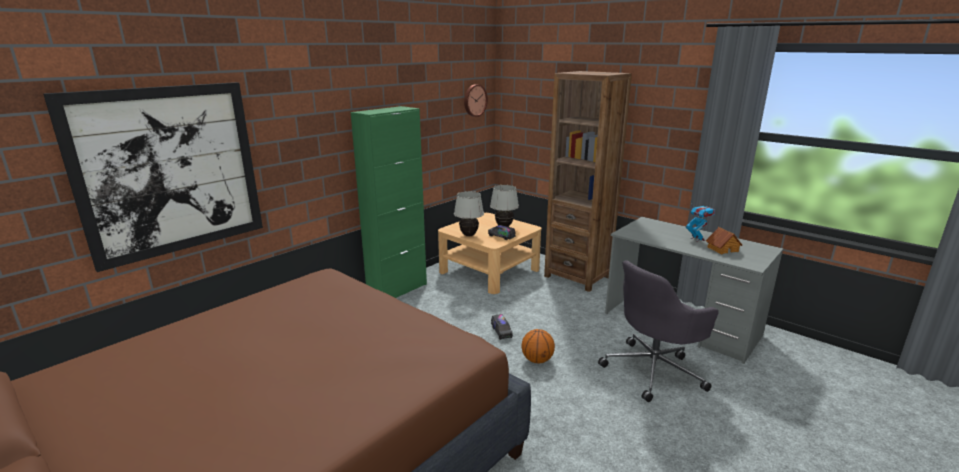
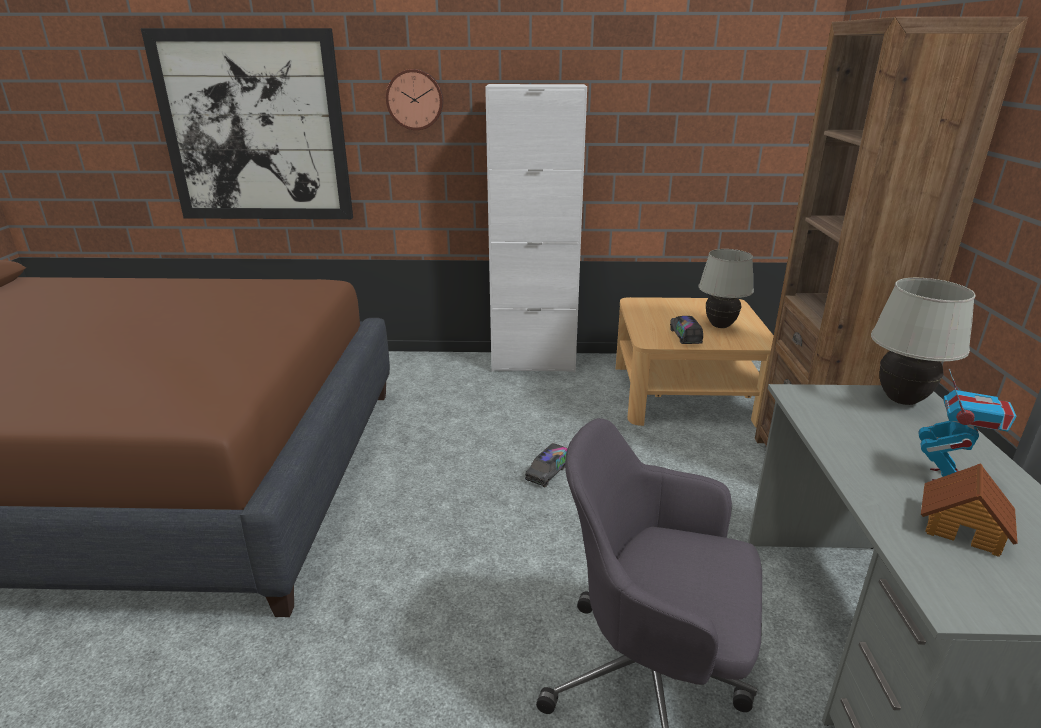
camera: 50 degrees right, 5 degrees up
green cabinet [351,106,427,298] -> white cabinet [485,84,587,373]
white table lamp [454,191,484,236] -> white table lamp moved to [871,278,975,405]
wall clock [464,84,488,117] -> wall clock moved to [386,69,443,130]
basketball [521,329,555,363] -> none

